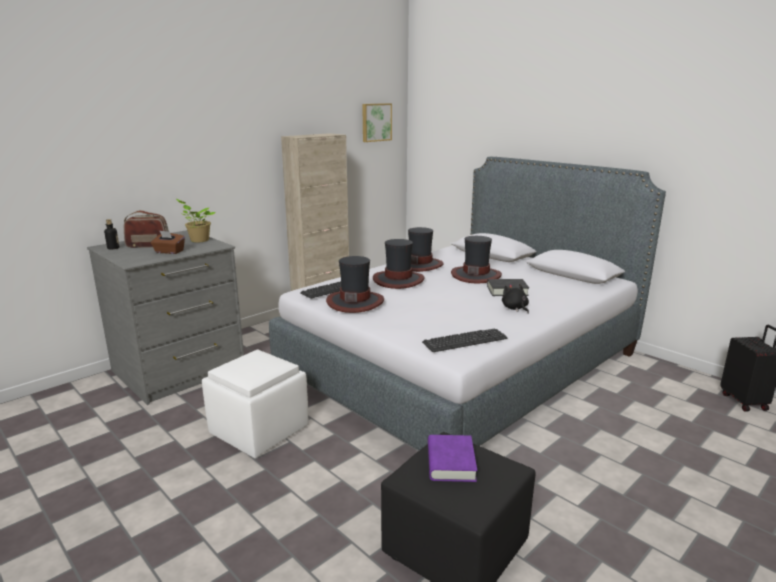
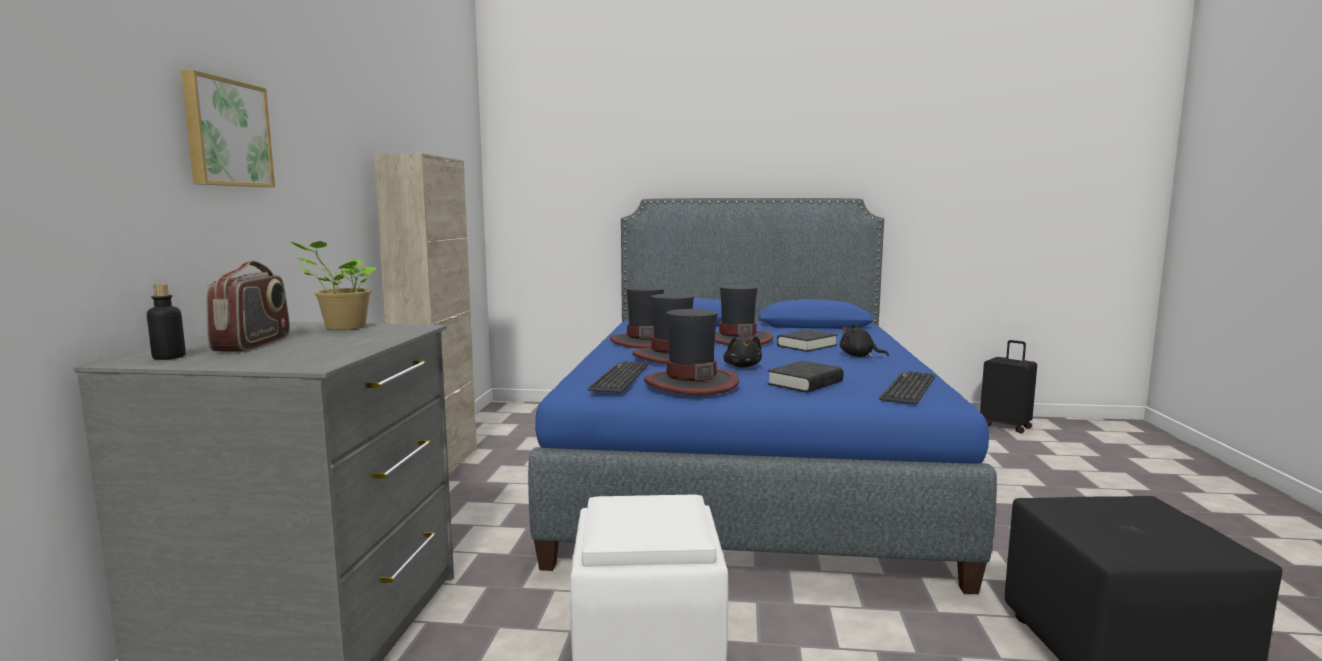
camera: 40 degrees left, 10 degrees down
radio [123,210,169,248] -> radio turned 135 degrees clockwise [206,261,290,351]
brown tissue box [151,231,185,254] -> none
grey bed [269,157,666,450] -> blue bed [528,198,997,594]
picture [362,103,392,142] -> picture moved to [181,70,275,187]
purple book [428,435,477,482] -> none
none -> black plush toy [723,336,762,368]
none -> black book [768,361,844,393]

